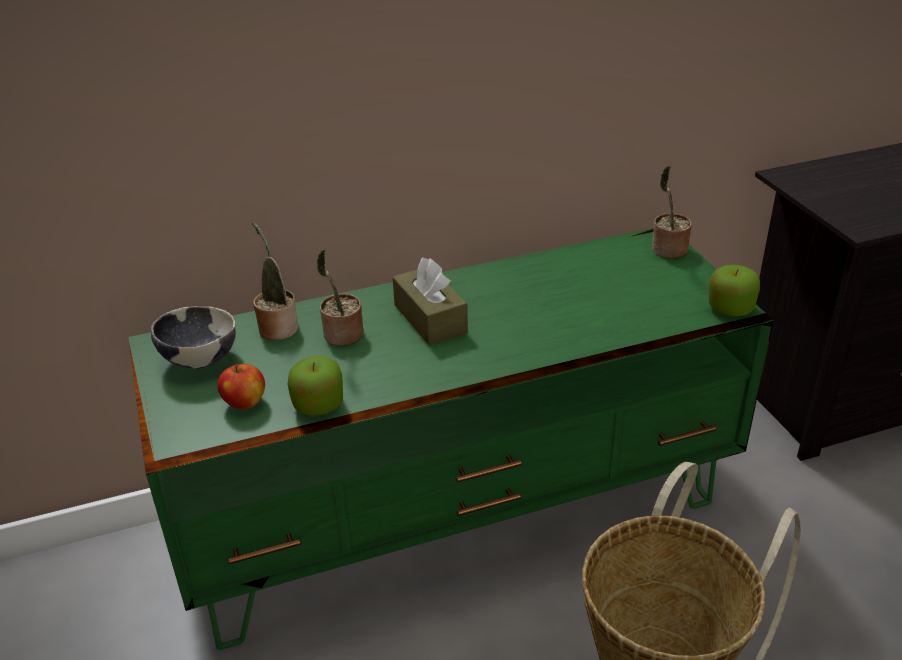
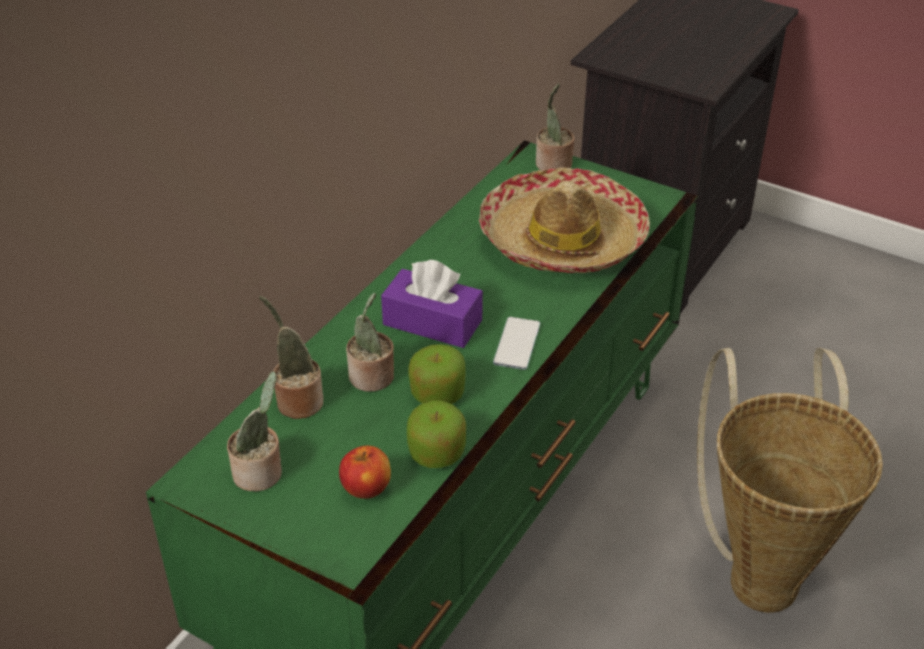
camera: 40 degrees left, 5 degrees up
bowl [151,306,236,369] -> potted plant [227,371,282,491]
brown tissue box [393,257,468,345] -> purple tissue box [381,260,483,348]
apple [709,265,760,317] -> apple moved to [408,344,466,404]
none -> hat [479,168,650,273]
none -> phone [493,317,540,370]

